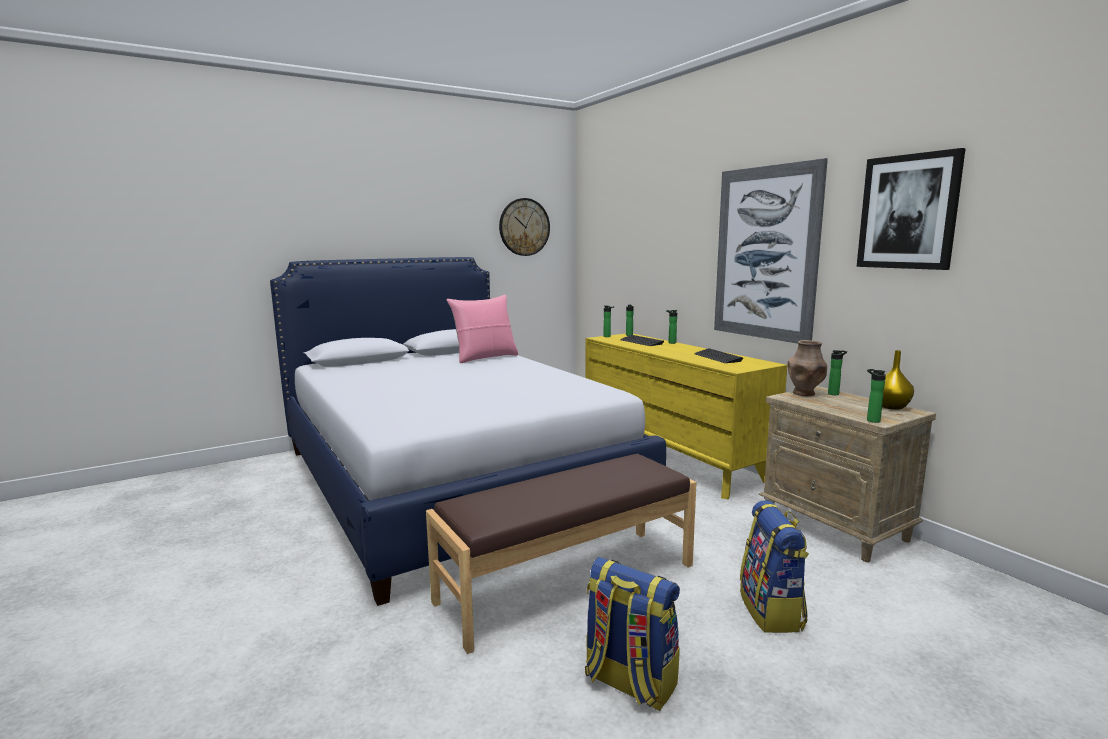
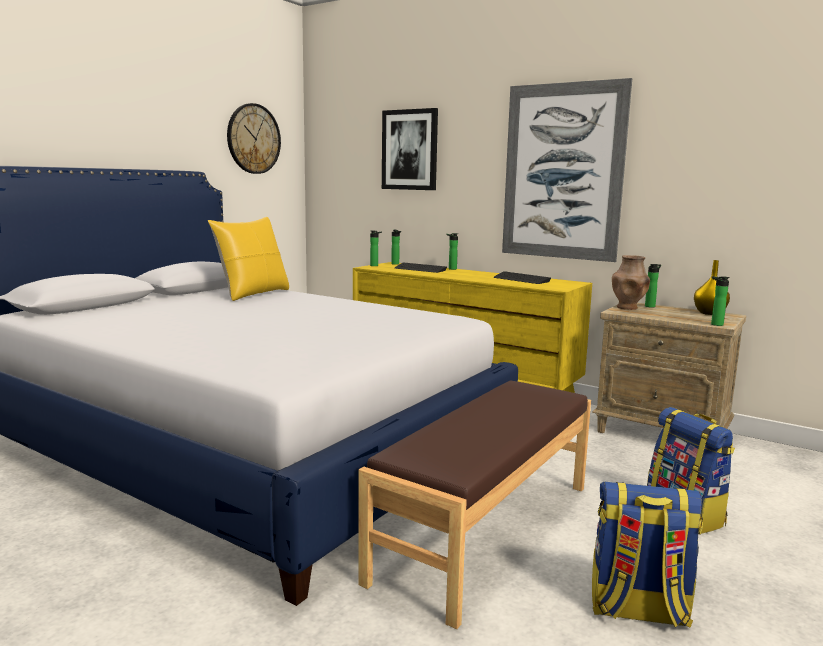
camera: 25 degrees left, 0 degrees up
pink pillow [446,295,518,363] -> yellow pillow [208,217,289,301]
picture [857,148,966,270] -> picture moved to [382,108,438,190]

